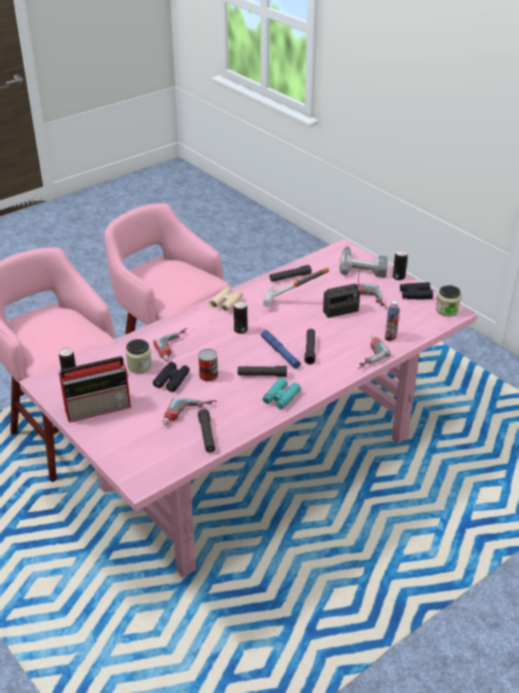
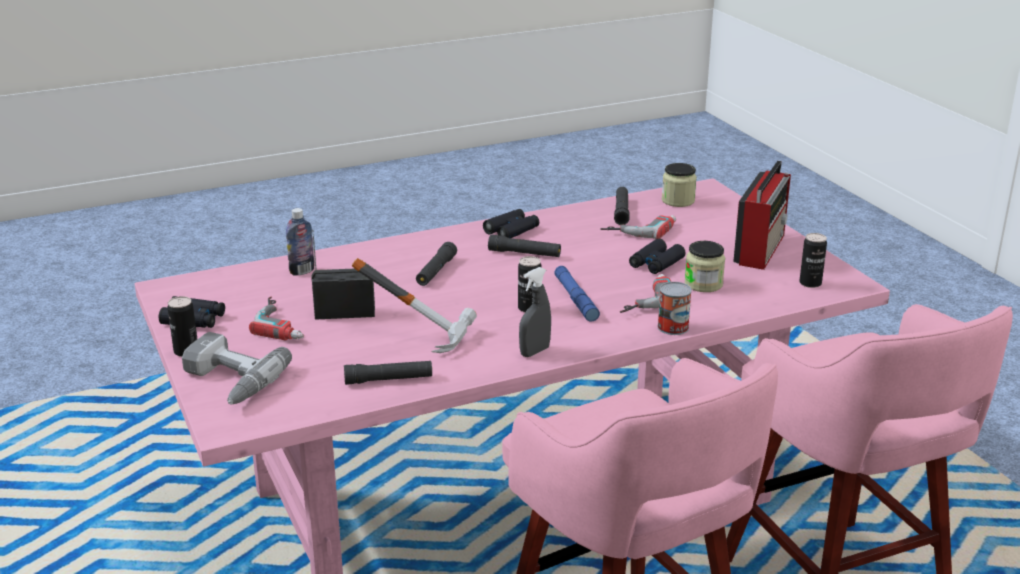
camera: 165 degrees left, 10 degrees down
radio [59,356,131,422] -> radio turned 120 degrees clockwise [733,161,791,270]
can [198,349,218,382] -> can moved to [657,282,692,335]
beige binoculars [209,287,243,312] -> grey spray bottle [519,267,551,357]
blue flashlight [261,330,301,369] -> blue flashlight moved to [554,266,600,322]
turquoise binoculars [263,377,301,409] -> black binoculars [483,209,539,238]
power drill [358,335,390,369] -> none
jar [436,285,461,317] -> jar moved to [662,163,697,207]

